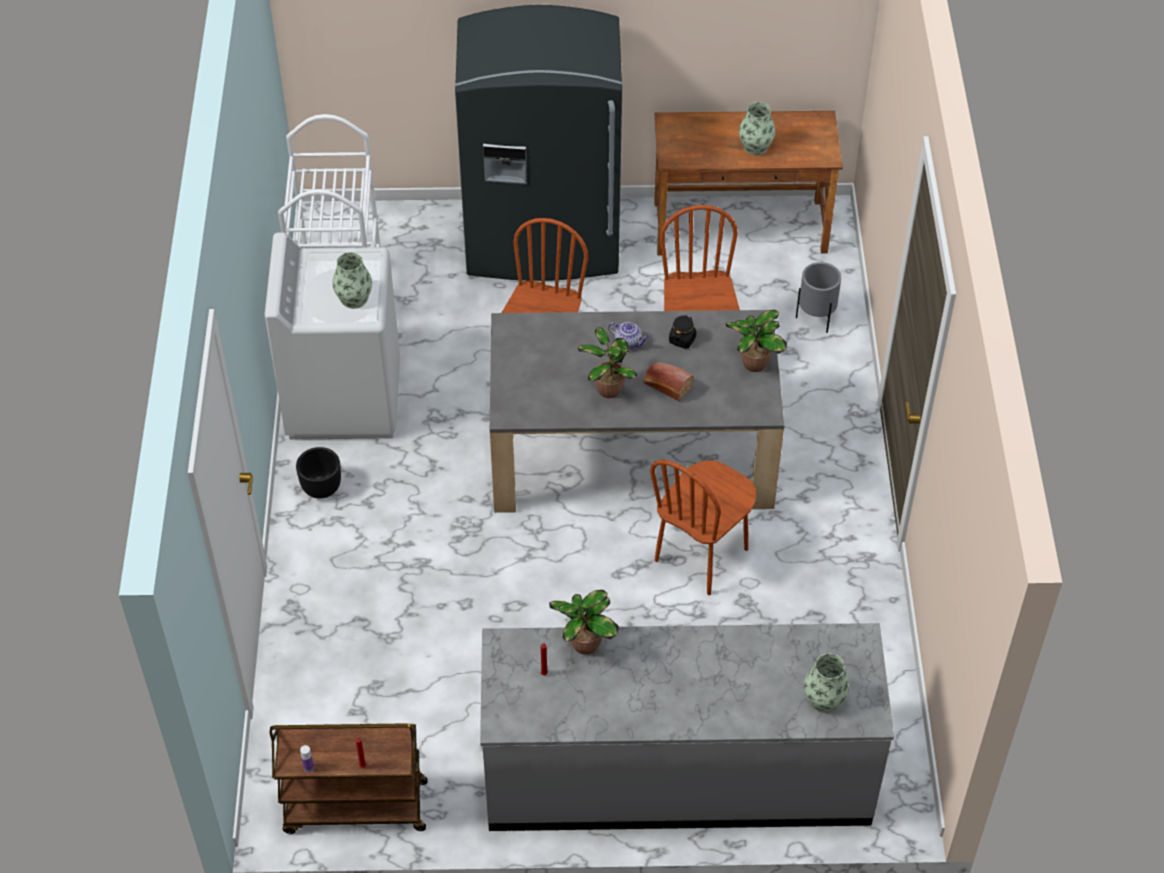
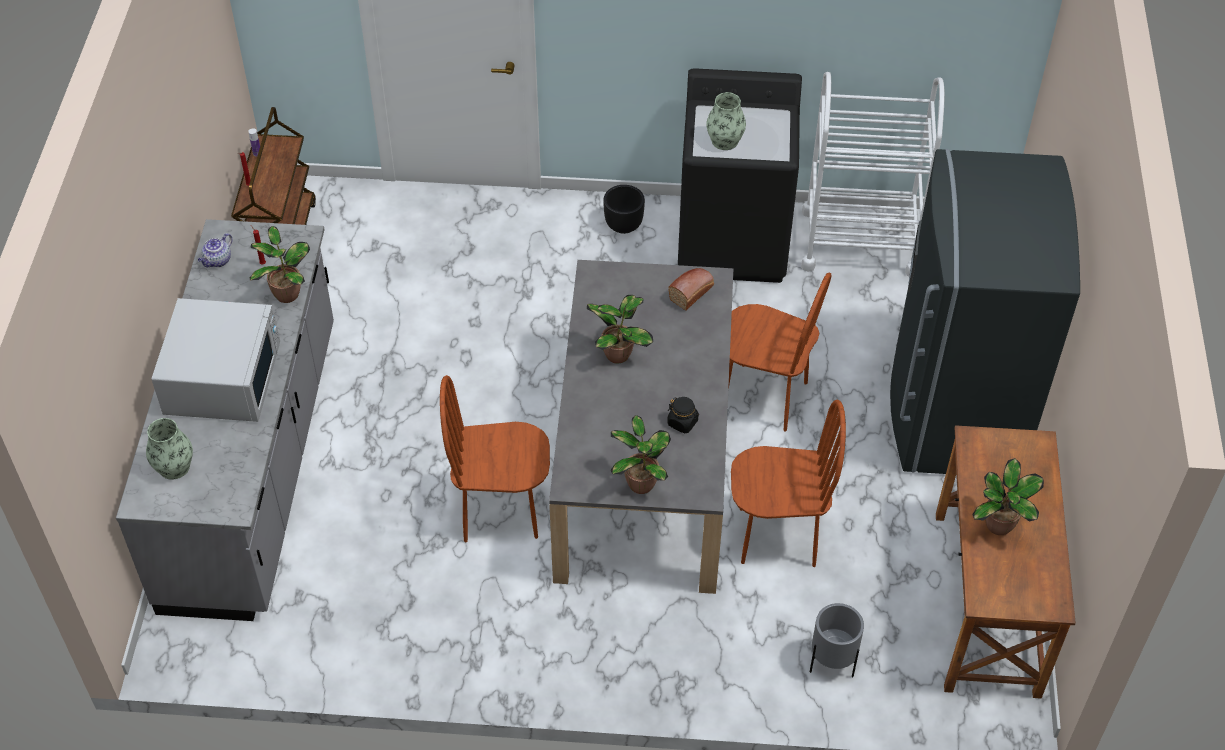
camera: 95 degrees right, 0 degrees up
white washing machine [264,232,400,440] -> black washing machine [678,68,802,283]
teapot [608,322,649,349] -> teapot moved to [198,233,232,267]
bread [643,363,694,401] -> bread moved to [668,268,714,310]
brown chair [650,460,756,595] -> brown chair turned 45 degrees counterclockwise [440,375,550,542]
vase [739,102,775,155] -> potted plant [973,458,1044,535]
none -> white microwave [152,298,280,422]

